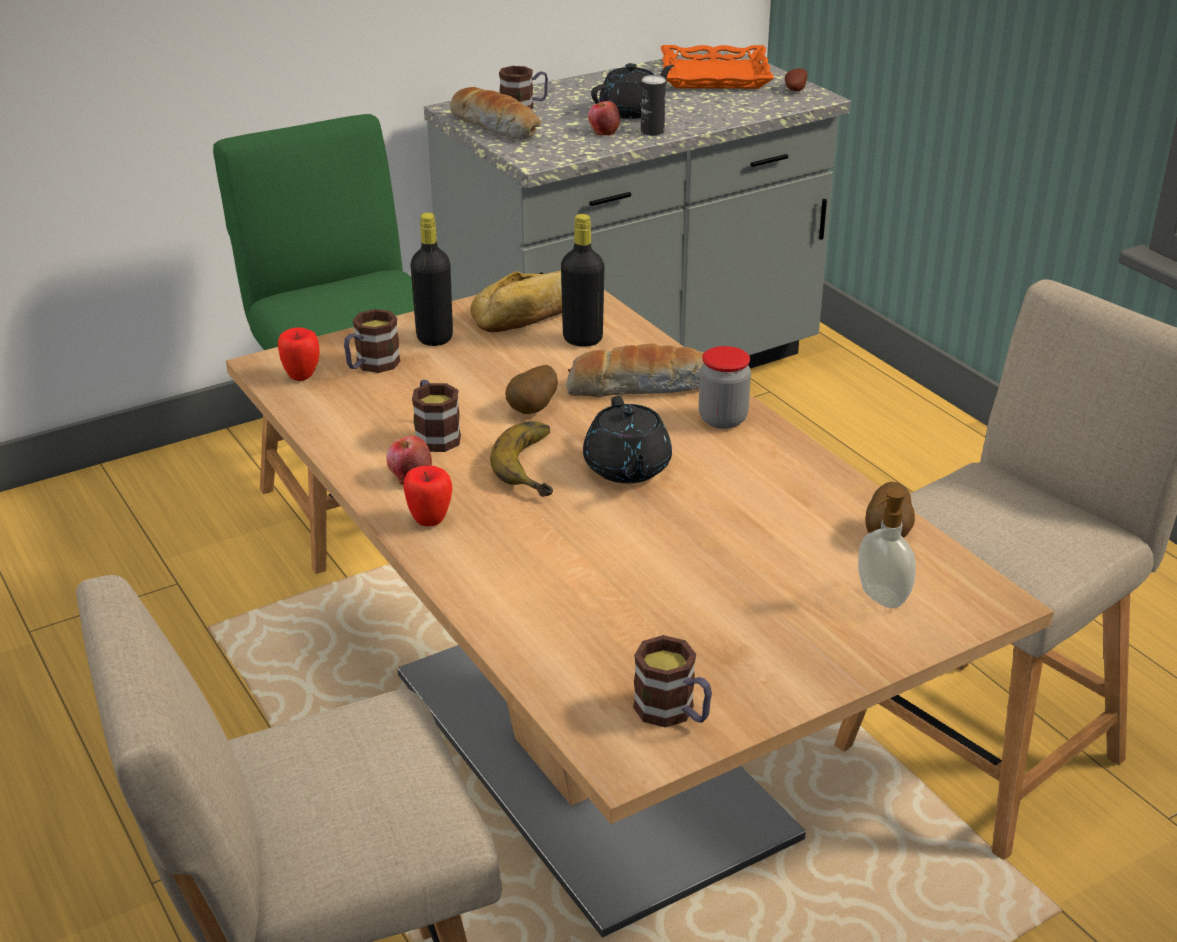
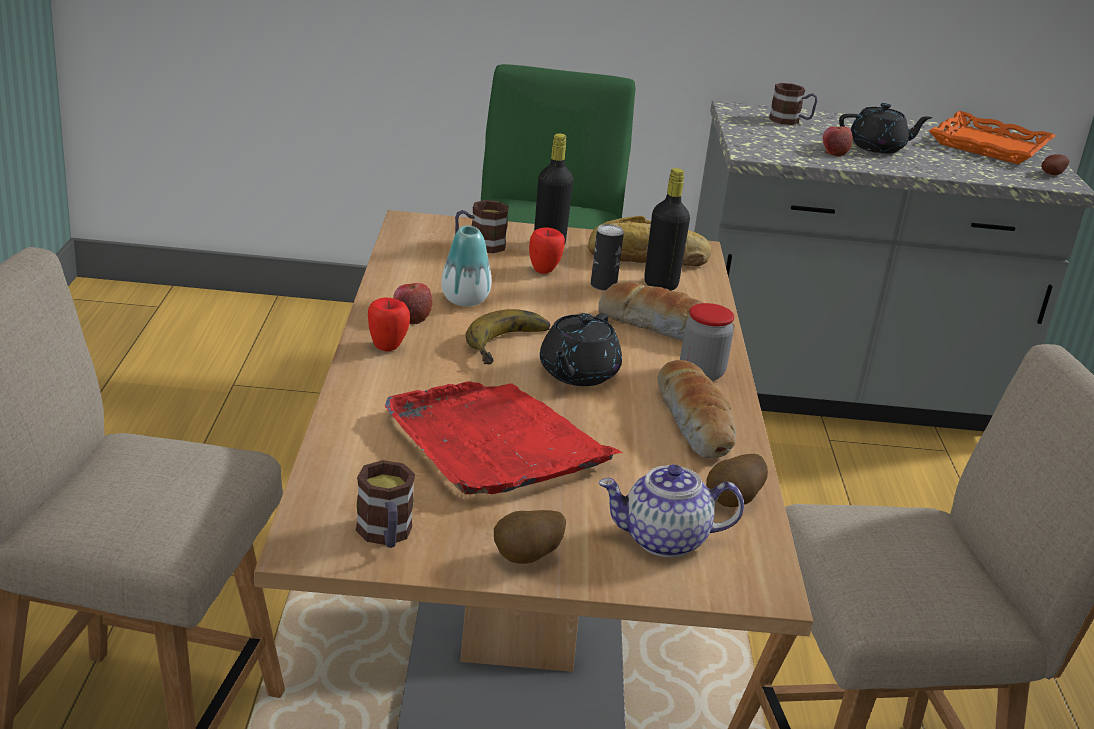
camera: 30 degrees right, 5 degrees down
apple [278,327,320,381] -> apple moved to [529,228,565,274]
mug [412,380,461,452] -> vase [441,226,491,306]
bread [450,87,541,139] -> bread moved to [658,360,736,458]
potato [505,365,558,414] -> potato moved to [494,510,566,564]
can [641,75,666,136] -> can moved to [591,224,624,291]
soap dispenser [858,488,916,608] -> teapot [599,464,744,558]
none -> red tray [385,382,623,494]

